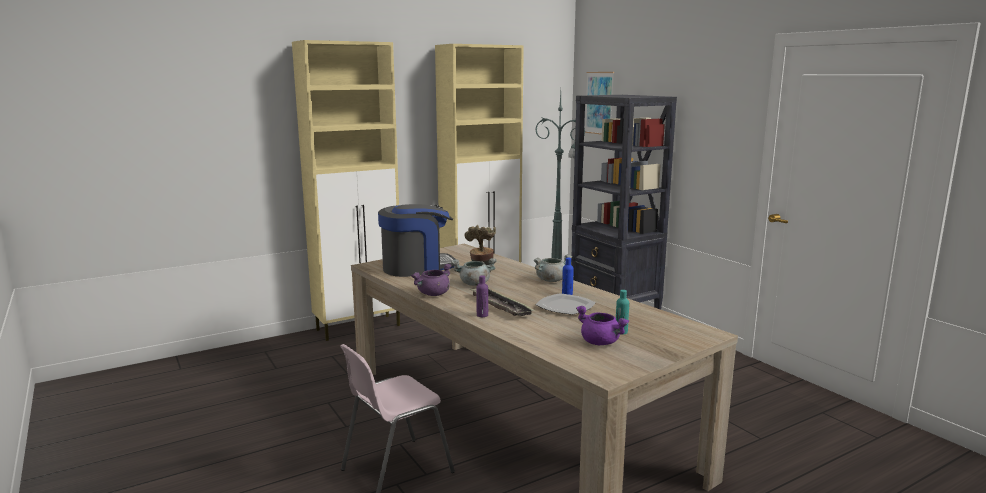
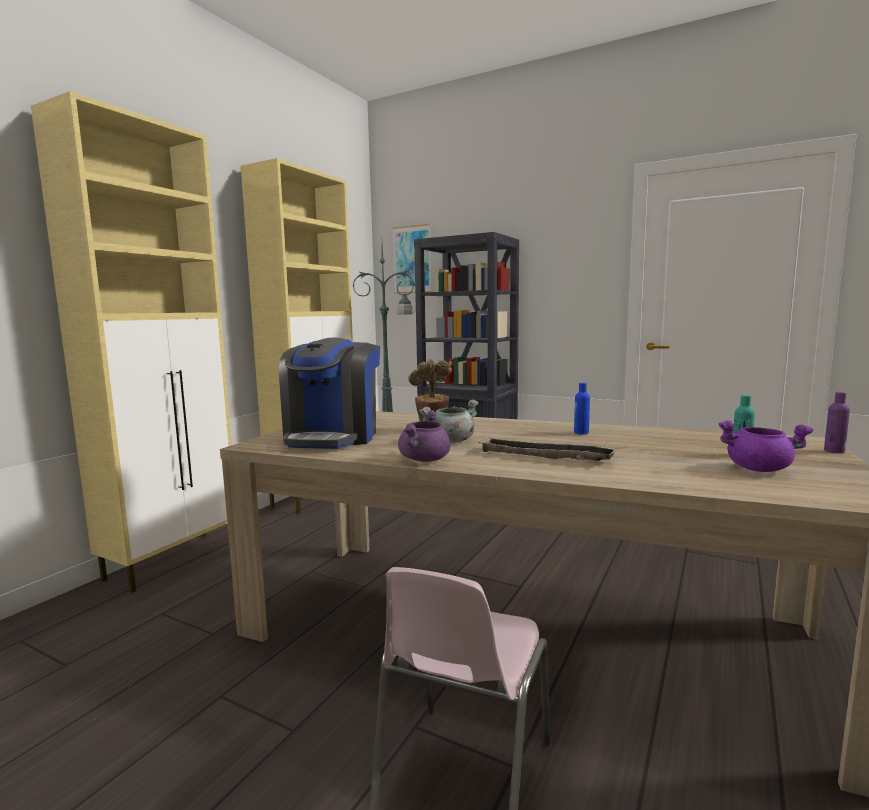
camera: 30 degrees left, 5 degrees down
coffee machine [378,204,455,277] -> coffee machine turned 150 degrees clockwise [279,338,380,449]
purple bottle [476,275,488,317] -> purple bottle moved to [824,392,850,453]
grey cooking pot [534,254,572,282] -> none
plate [535,293,596,315] -> none

